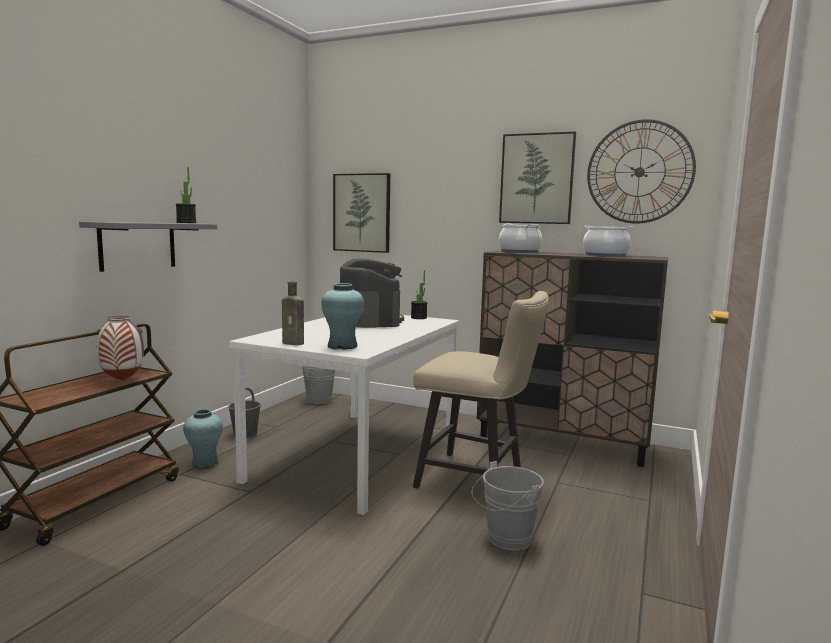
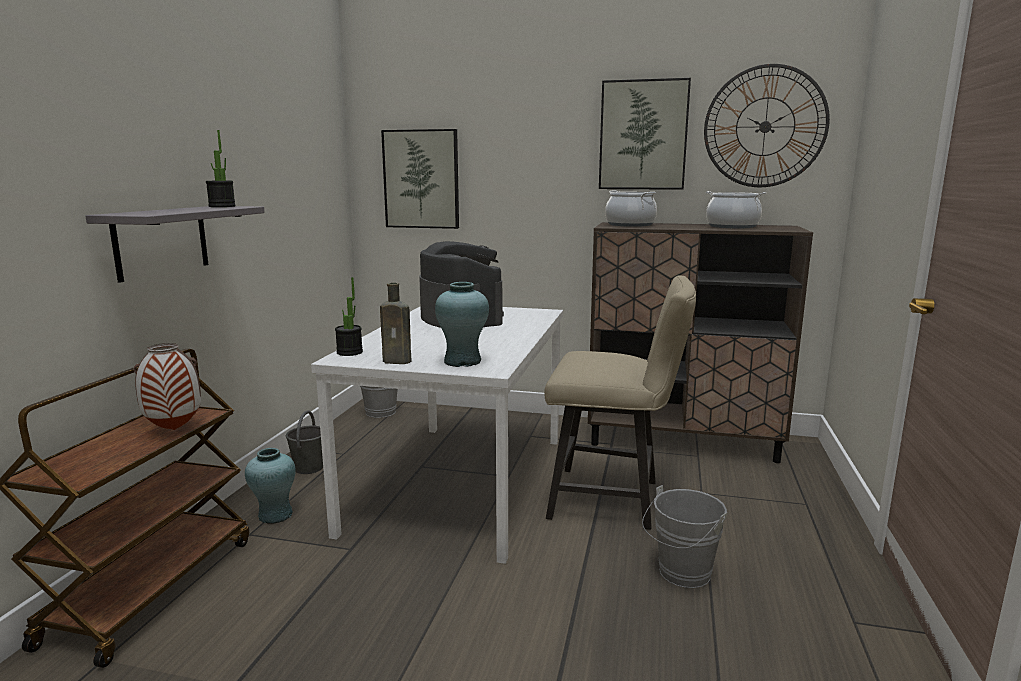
camera: 10 degrees left, 5 degrees up
potted plant [411,270,427,319] -> potted plant moved to [335,277,363,356]

